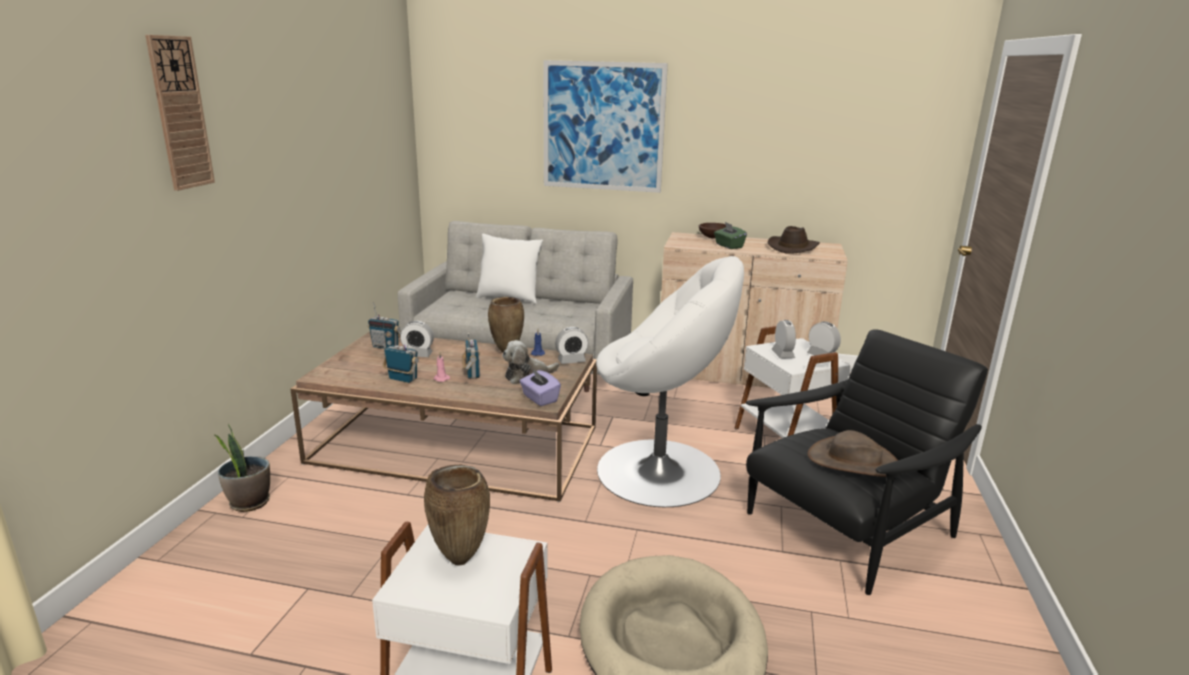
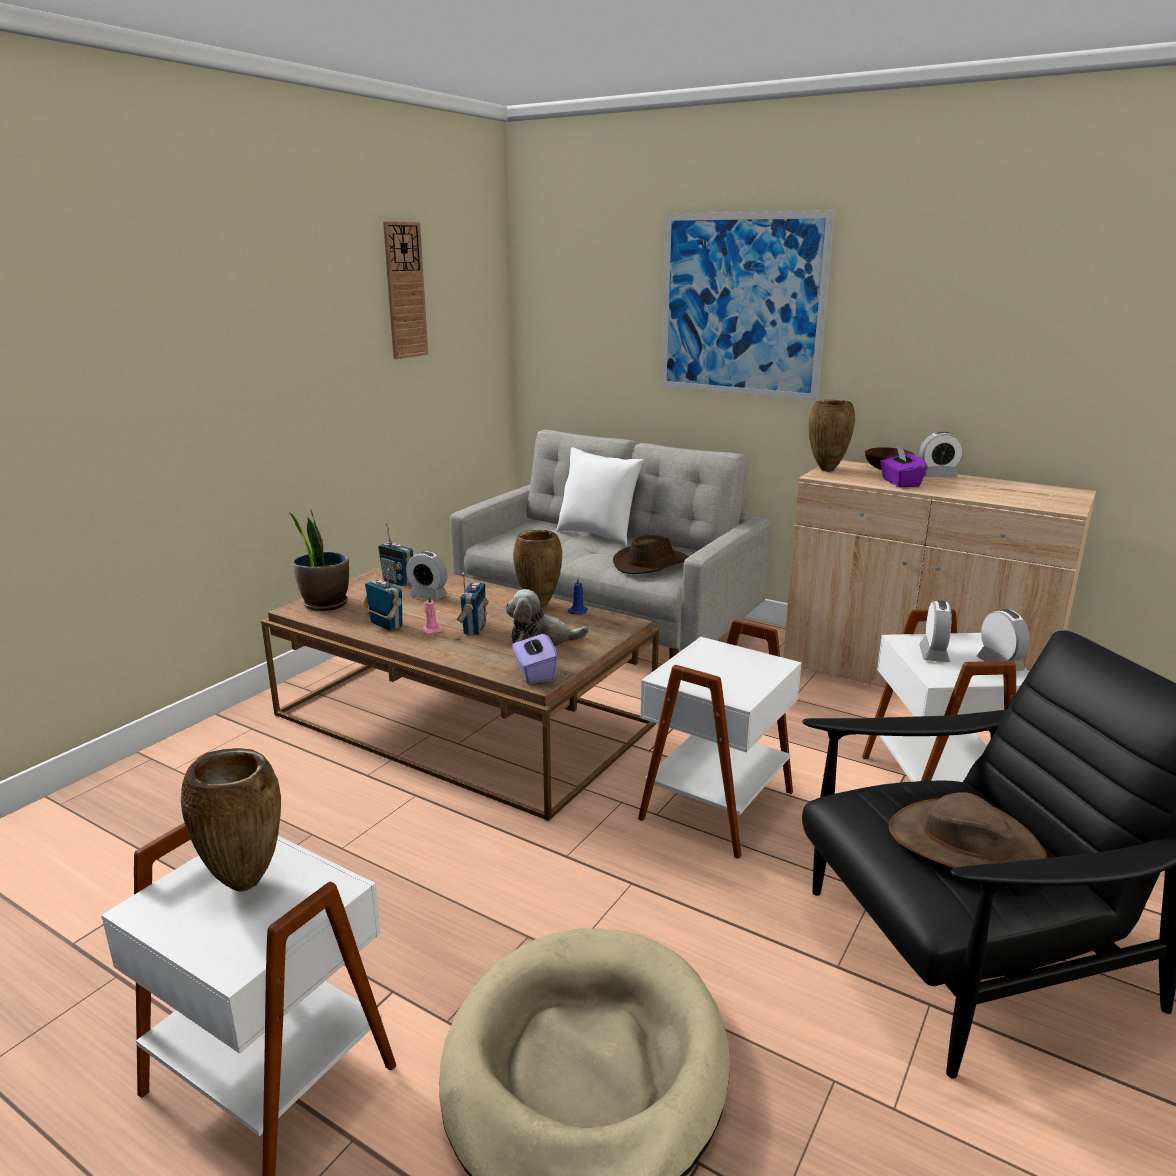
camera: 20 degrees right, 0 degrees up
wall clock [145,35,215,191] -> wall clock moved to [383,221,428,359]
potted plant [213,424,270,512] -> potted plant moved to [288,509,349,611]
alarm clock [555,327,588,364] -> alarm clock moved to [919,432,963,477]
white armchair [596,256,744,507] -> white side table [638,620,801,859]
green tissue box [714,222,747,249] -> purple tissue box [880,447,927,487]
brown hat [768,226,820,254] -> brown hat moved to [613,535,689,574]
none -> brown vase [808,400,855,472]

